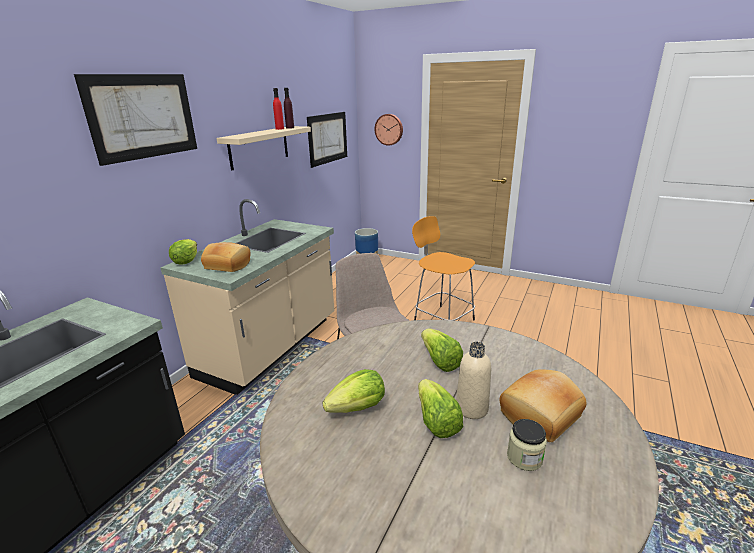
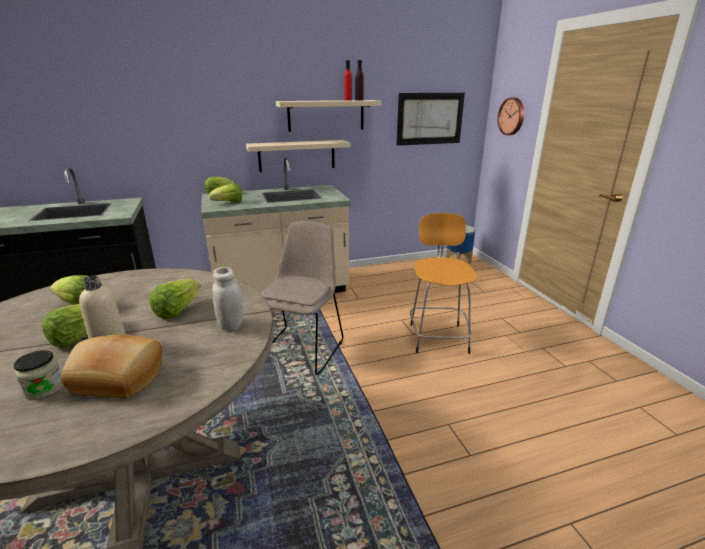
camera: 45 degrees right, 0 degrees up
picture [74,74,197,166] -> none
bread [201,242,251,272] -> lettuce [209,183,242,202]
none -> white jar [212,267,244,331]
none -> beige shelf [246,140,350,172]

